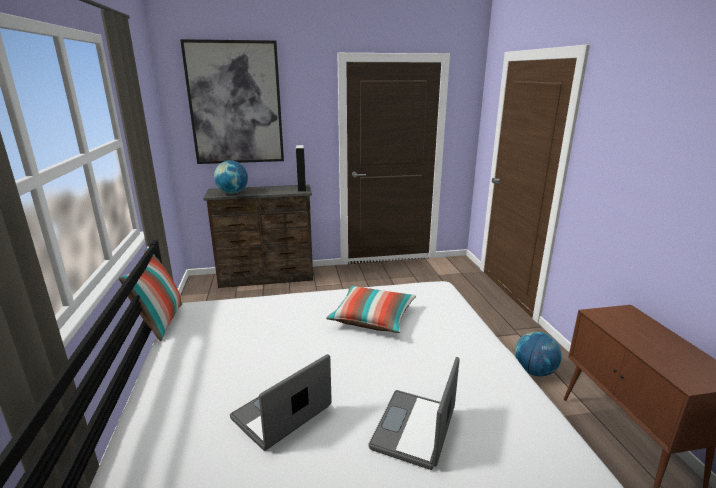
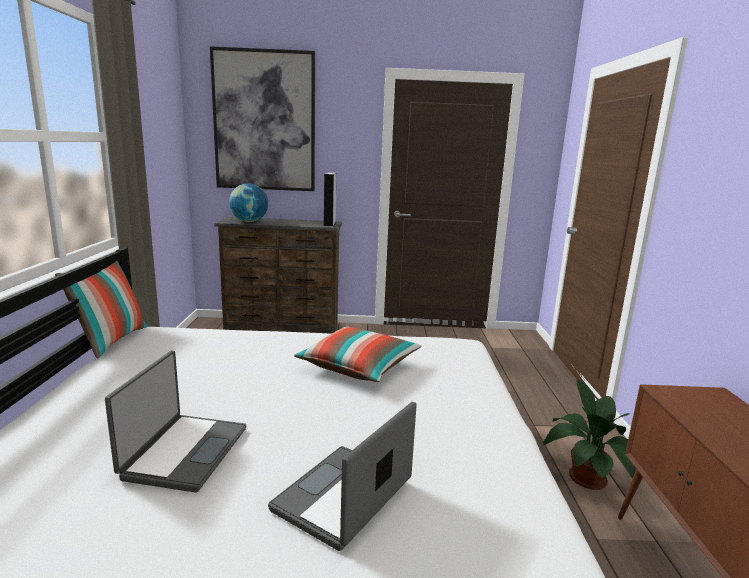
camera: 10 degrees right, 5 degrees down
laptop [230,354,332,451] -> laptop turned 135 degrees clockwise [105,350,246,493]
globe [515,332,562,376] -> potted plant [543,380,636,490]

